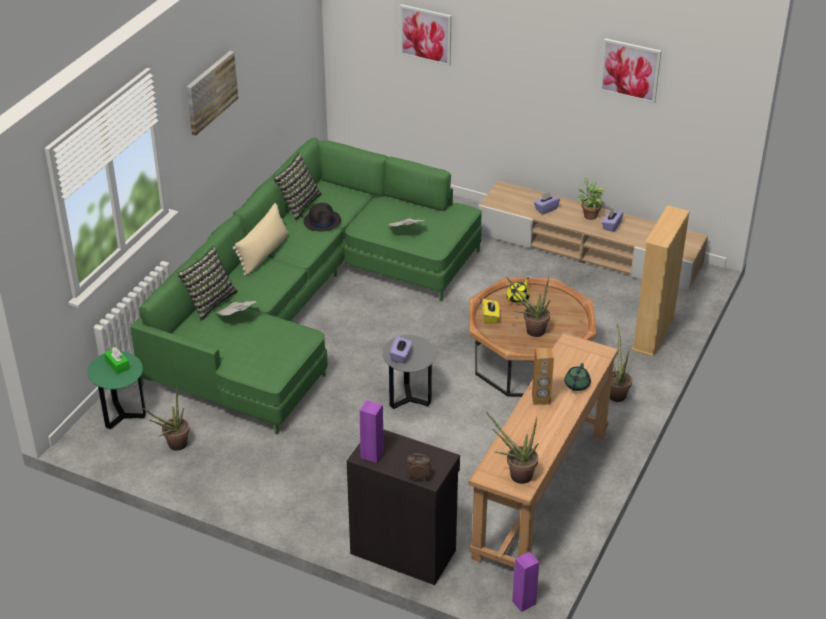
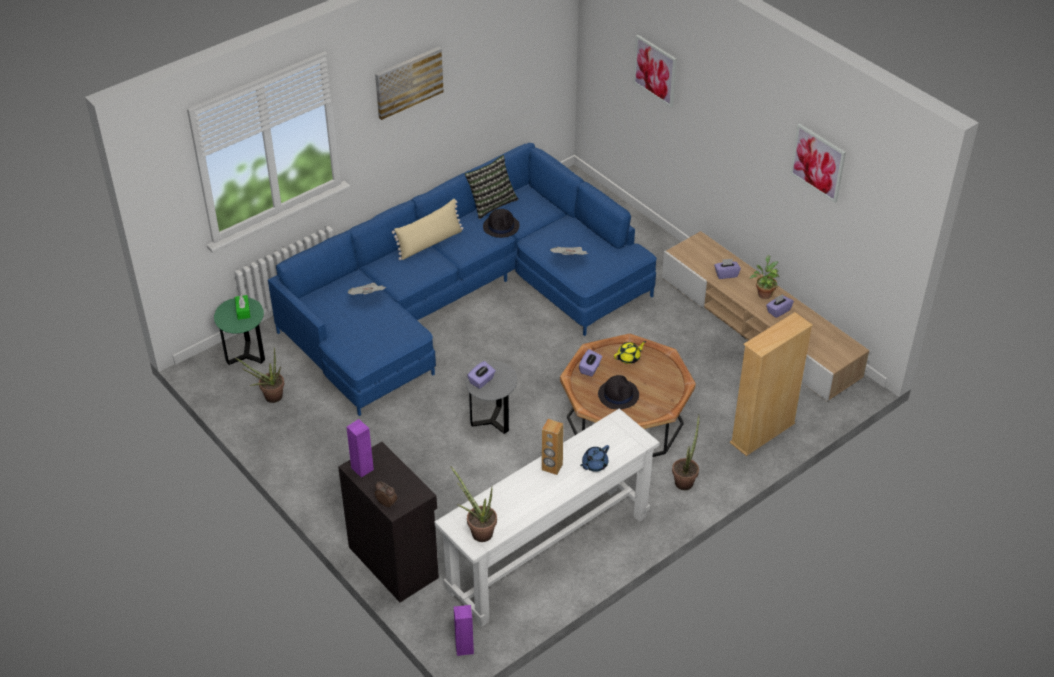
camera: 25 degrees right, 5 degrees up
green sofa [130,138,482,434] -> blue sofa [268,143,657,416]
pillow [177,246,238,321] -> none
brown console table [469,333,618,567] -> white console table [434,408,660,627]
yellow tissue box [482,299,500,324] -> purple tissue box [579,349,602,377]
potted plant [507,276,551,337] -> black hat [598,375,639,409]
green teapot [564,363,591,391] -> blue teapot [580,445,609,472]

